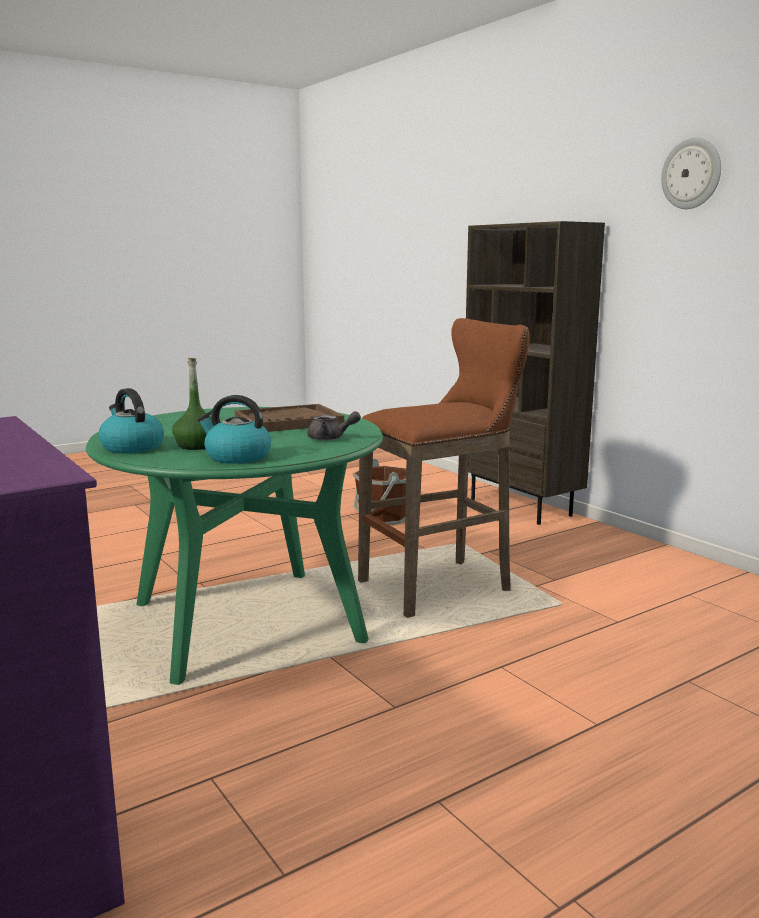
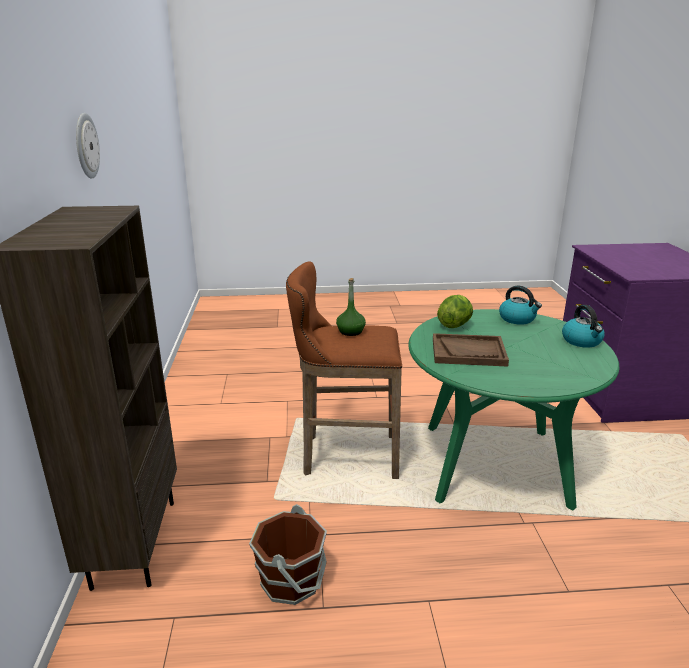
camera: 150 degrees left, 10 degrees up
green bottle [172,358,212,450] -> green bottle moved to [336,278,366,336]
grey teapot [307,411,361,441] -> lettuce [437,295,473,328]

